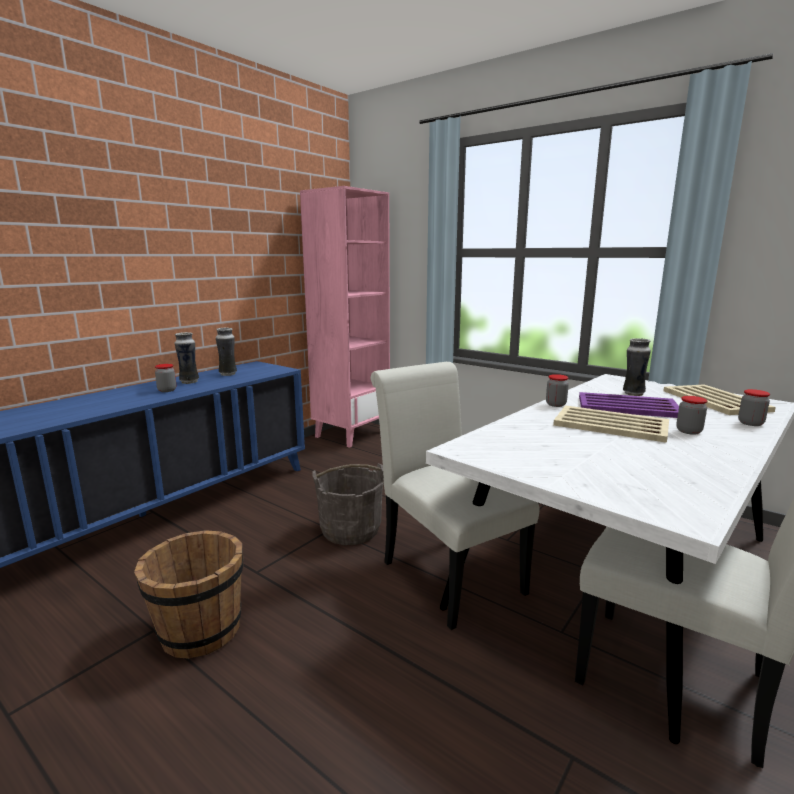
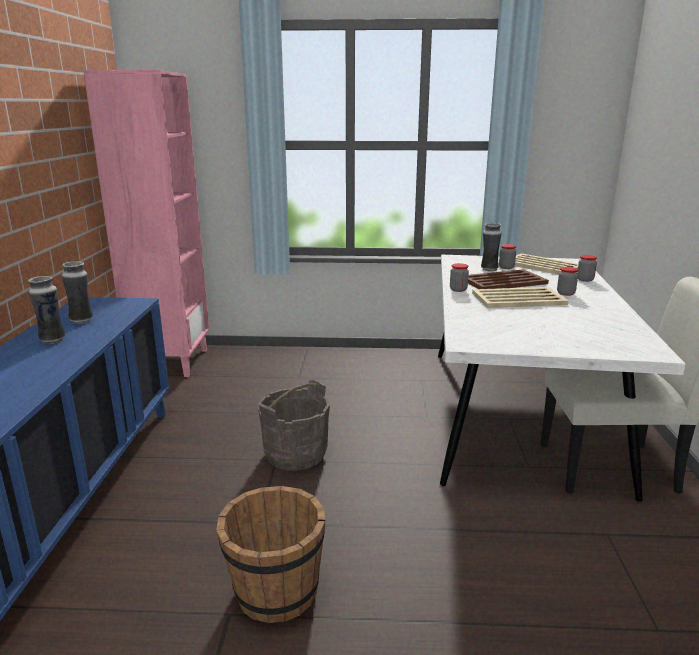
camera: 35 degrees left, 5 degrees up
jar [155,364,176,392] -> jar moved to [499,244,516,269]
white chair [371,362,540,630] -> none
purple tray [579,392,679,418] -> brown tray [468,269,549,289]

